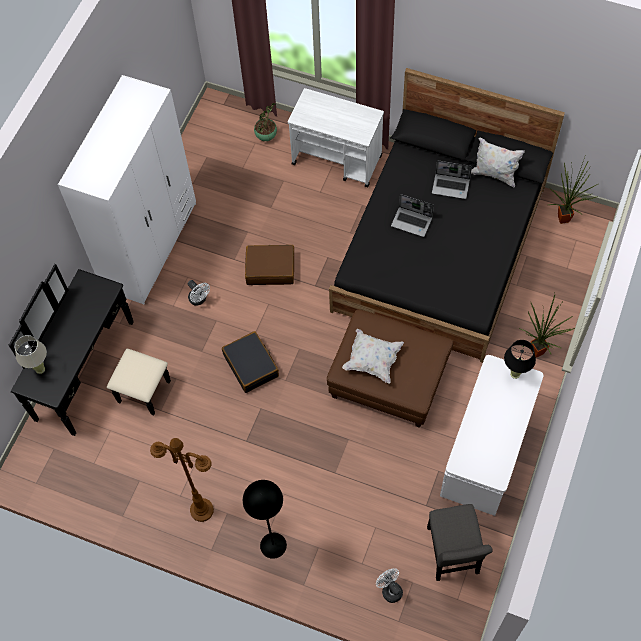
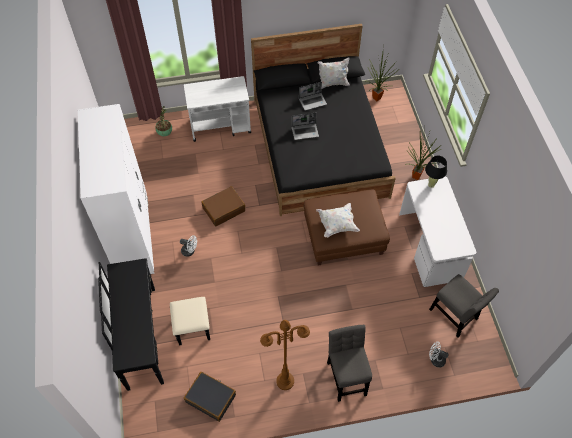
camera: 35 degrees left, 5 degrees down
beige table lamp [15,335,47,374] -> none
black suitcase [222,331,279,393] -> black suitcase moved to [184,372,236,422]
black floor lamp [243,480,287,559] -> grey chair [327,324,372,402]

